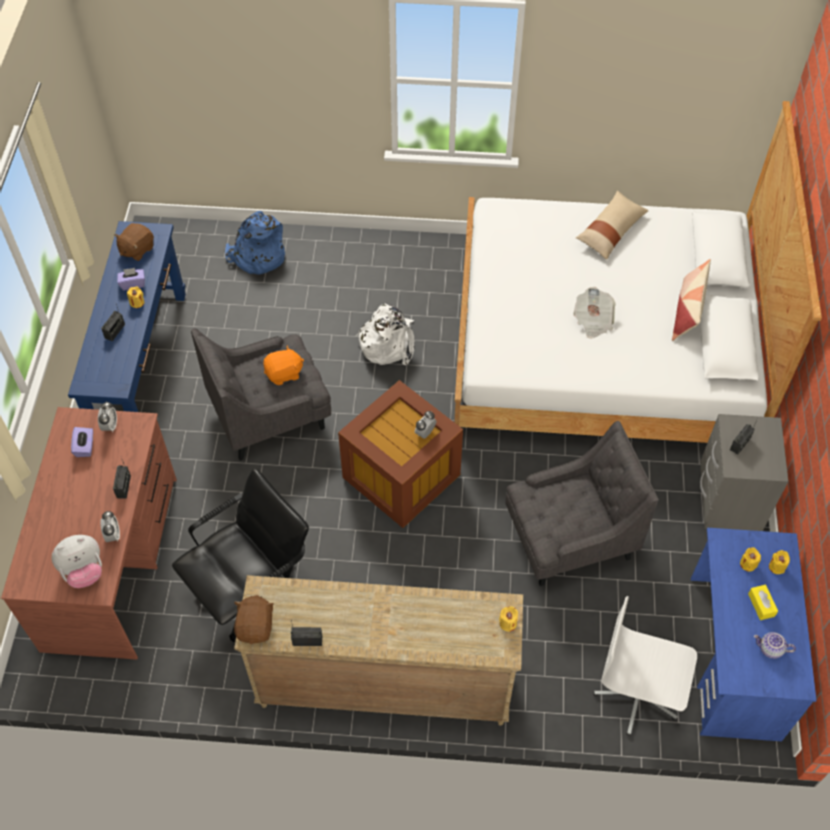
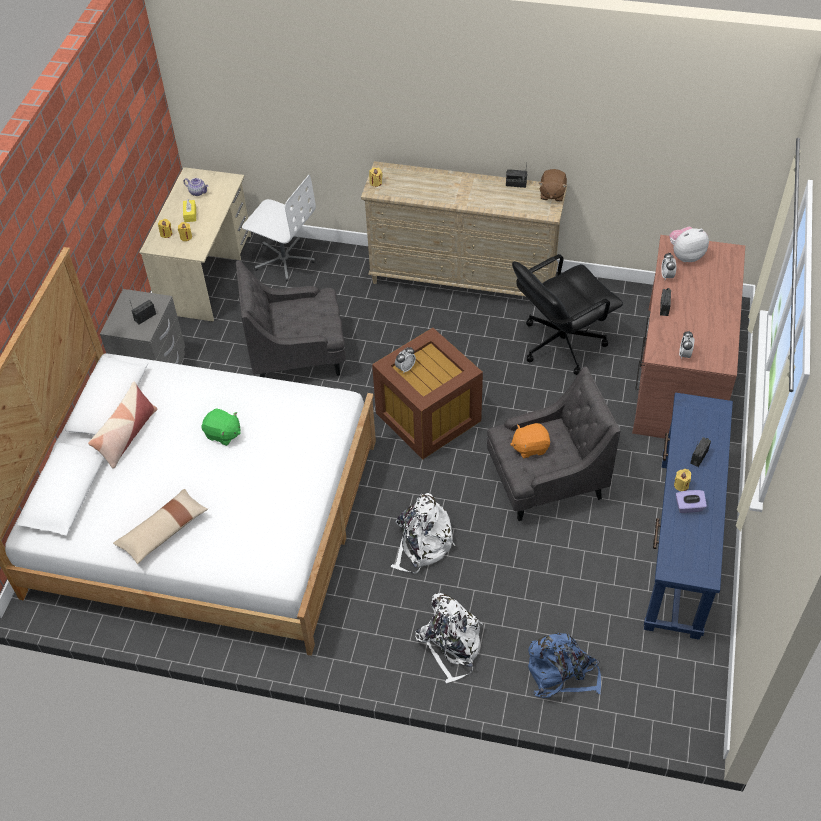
camera: 170 degrees left, 5 degrees down
purple tissue box [71,427,93,457] -> none
brown plush toy [114,223,154,261] -> none
newspaper [573,287,616,339] -> green plush toy [202,408,241,446]
blue desk [691,528,817,741] -> beige desk [139,167,251,322]
none -> white backpack [415,593,483,683]

